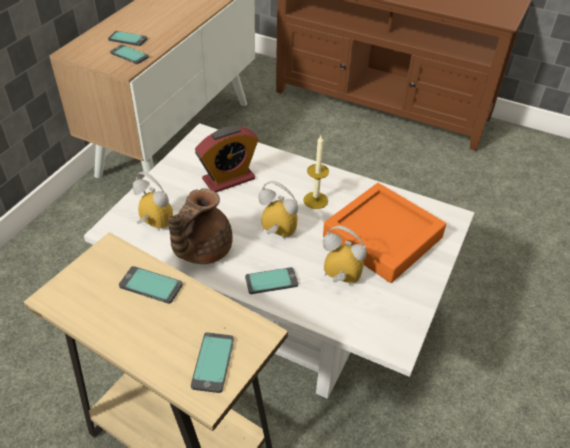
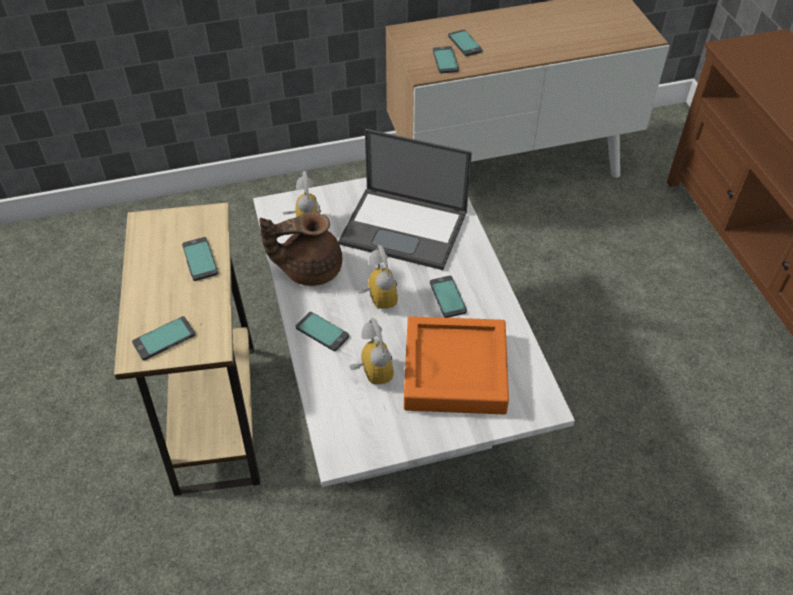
camera: 50 degrees right, 5 degrees up
alarm clock [195,126,258,192] -> laptop [338,129,472,270]
candle [303,136,329,209] -> phone [430,276,467,318]

